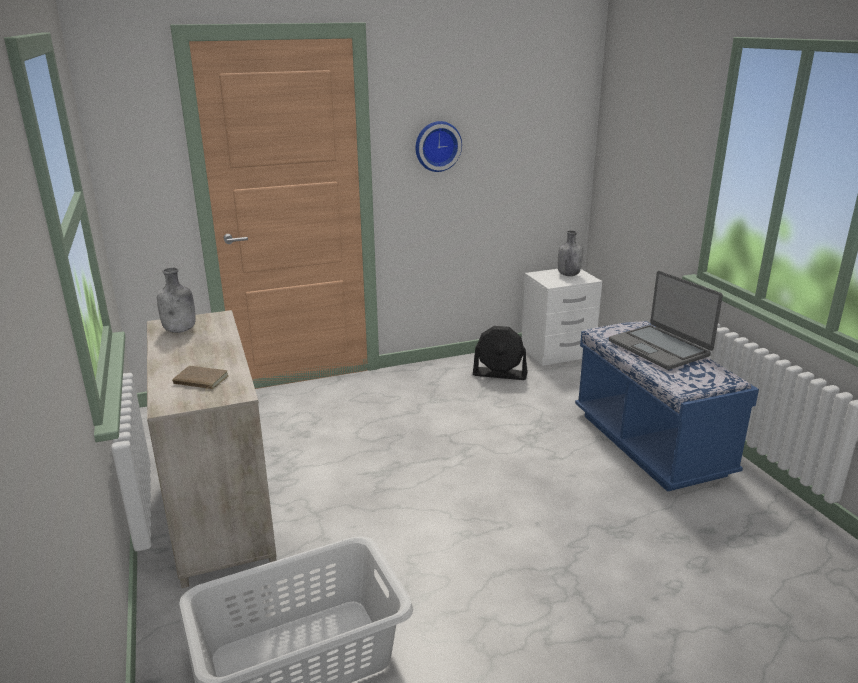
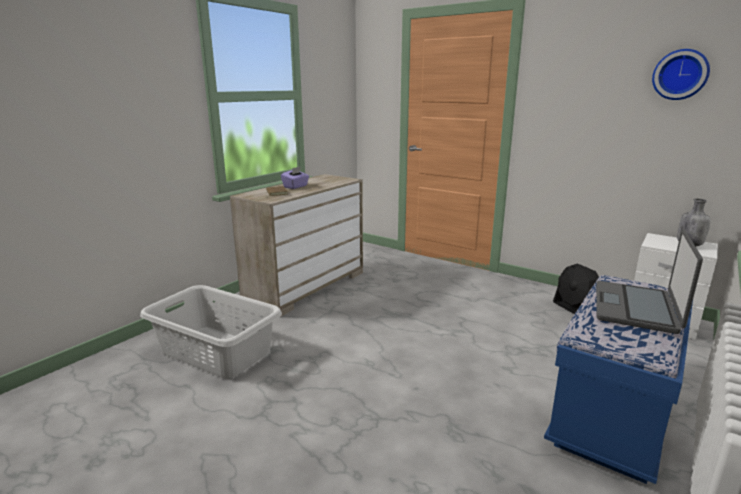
camera: 55 degrees right, 5 degrees down
grey bottle [157,268,196,333] -> none
wall clock [416,121,462,172] -> wall clock moved to [652,49,710,100]
none -> purple tissue box [281,167,309,189]

